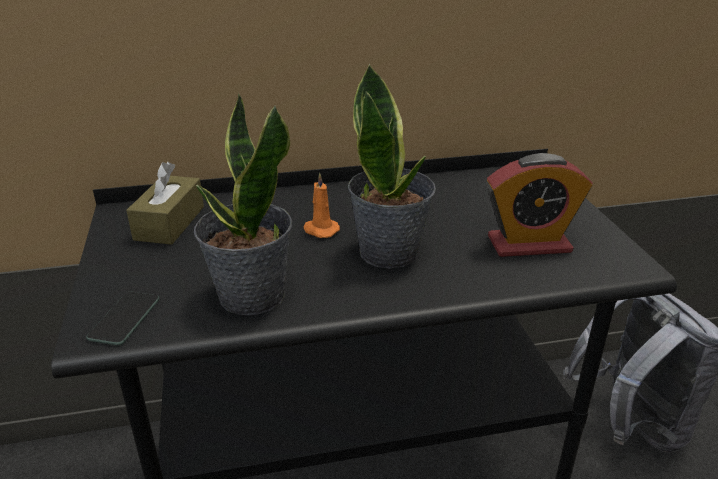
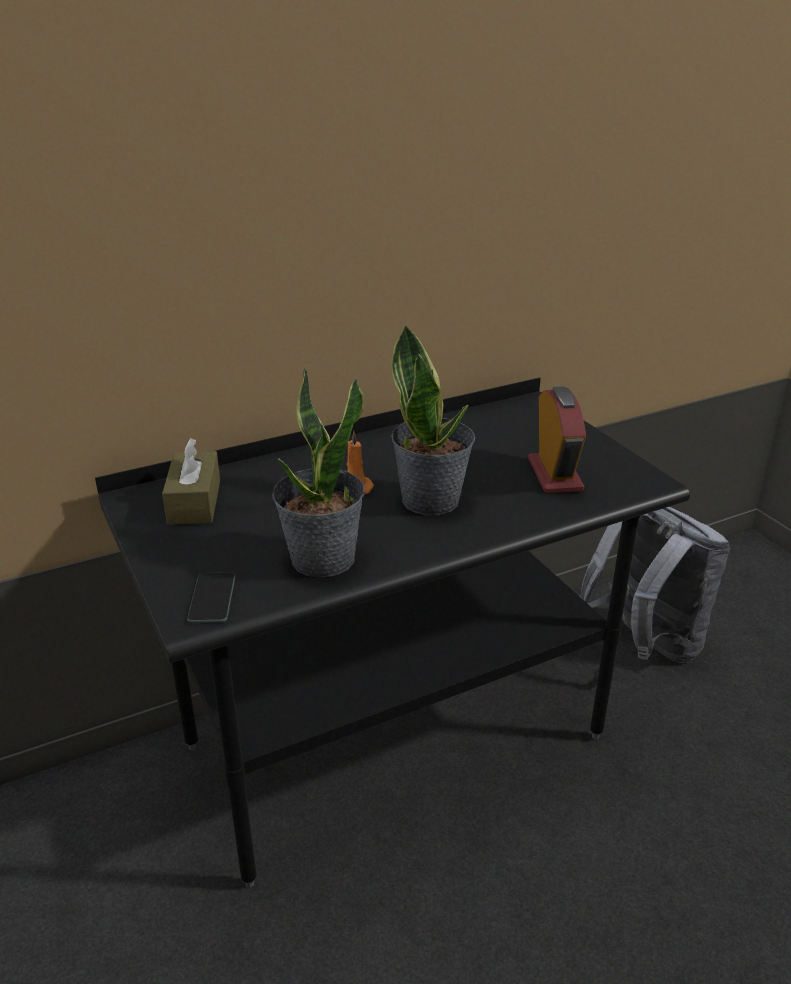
camera: 15 degrees left, 0 degrees up
alarm clock [486,153,593,257] -> alarm clock turned 75 degrees counterclockwise [528,386,586,493]

